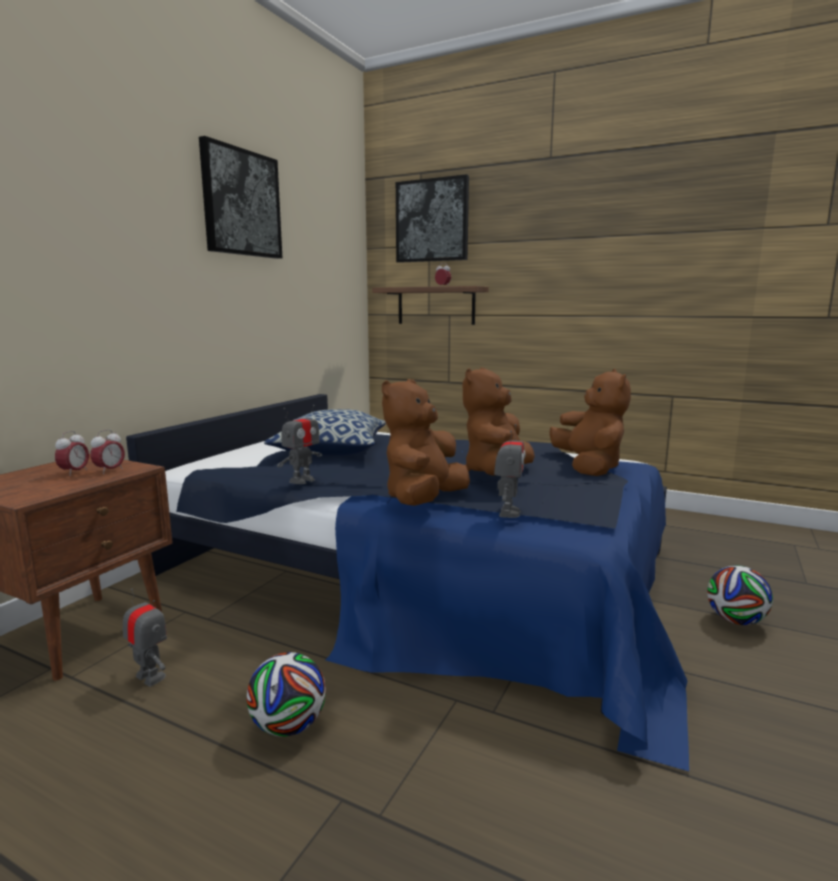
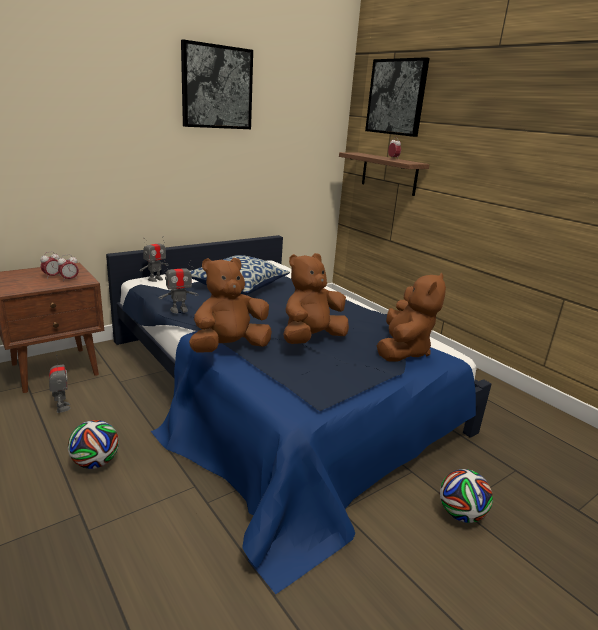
camera: 25 degrees right, 10 degrees up
toy robot [494,424,526,518] -> toy robot moved to [140,236,169,282]

